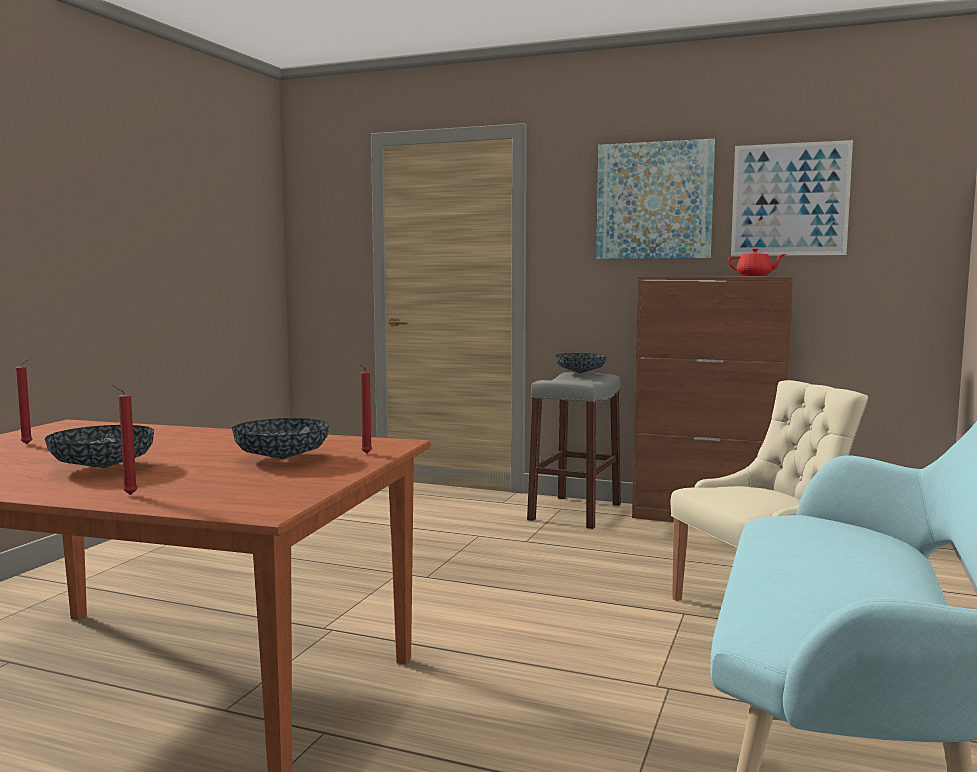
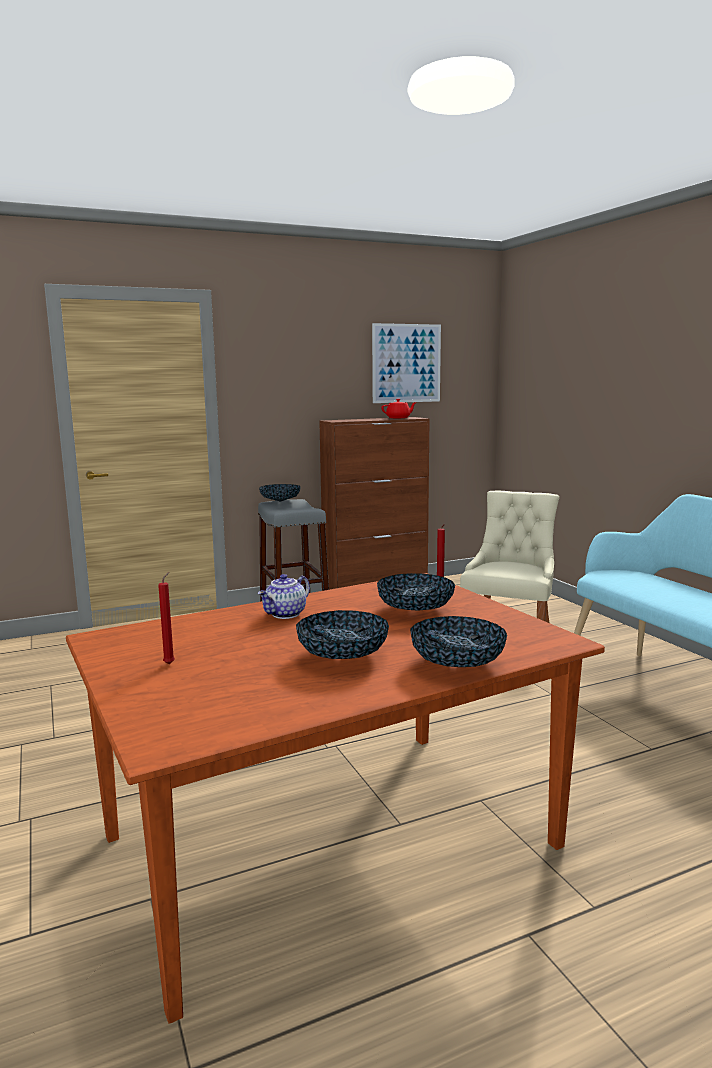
camera: 45 degrees left, 5 degrees up
red candle [112,384,138,495] -> bowl [410,616,507,667]
picture [596,139,715,259] -> none
none -> teapot [258,574,310,619]

